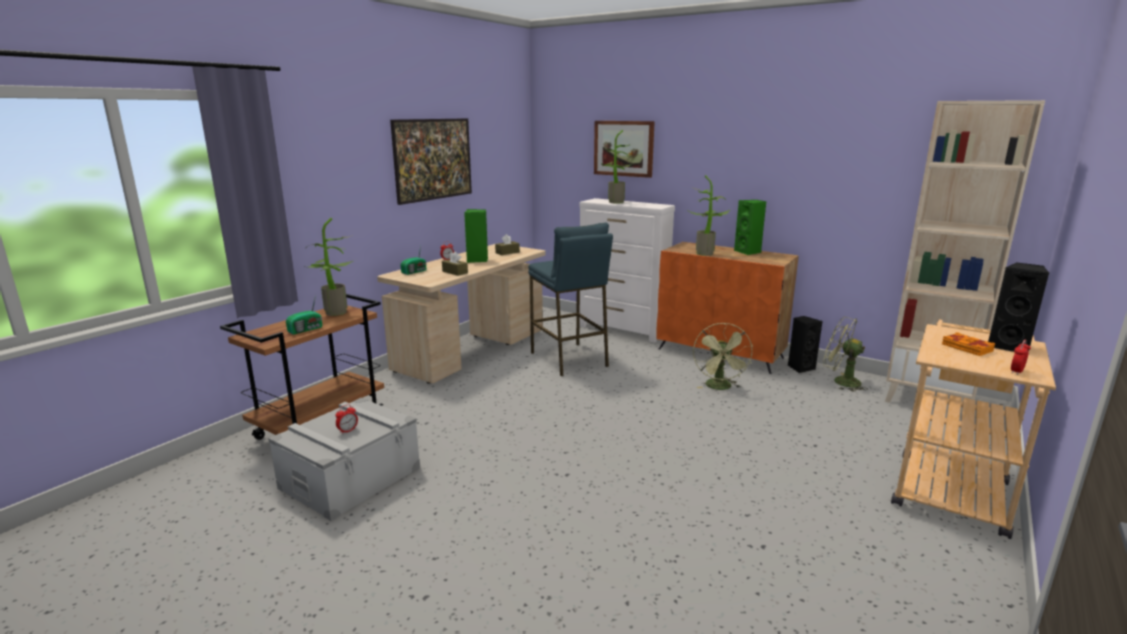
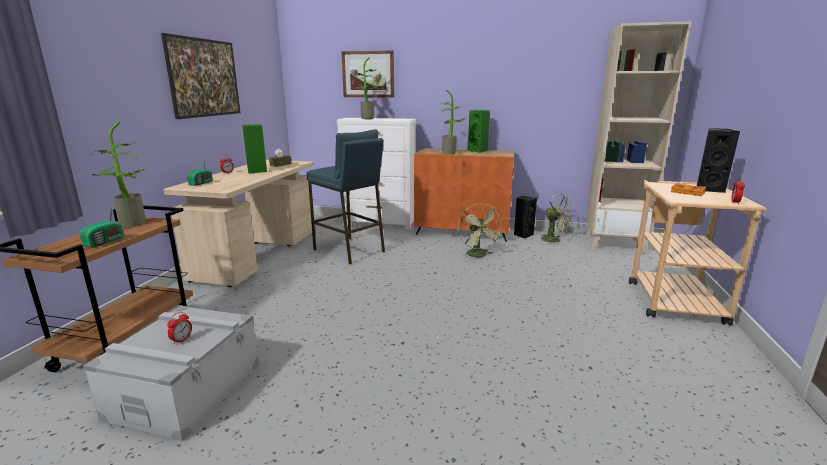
camera: 20 degrees left, 0 degrees up
brown tissue box [442,252,468,276] -> none
green fan [823,317,868,391] -> green fan turned 150 degrees counterclockwise [539,193,575,245]

